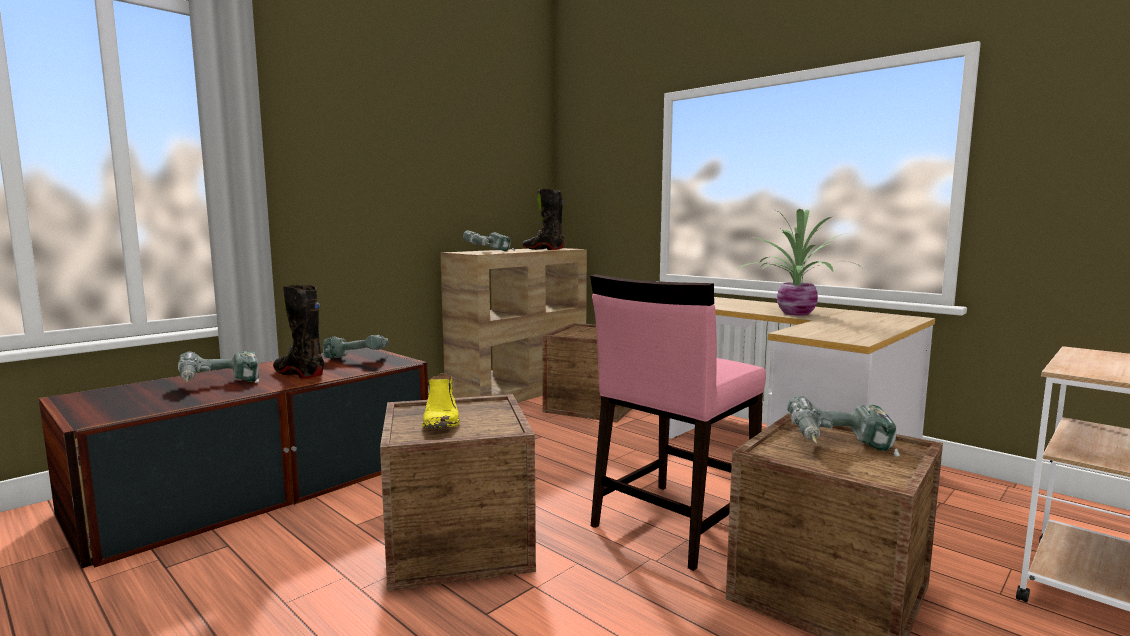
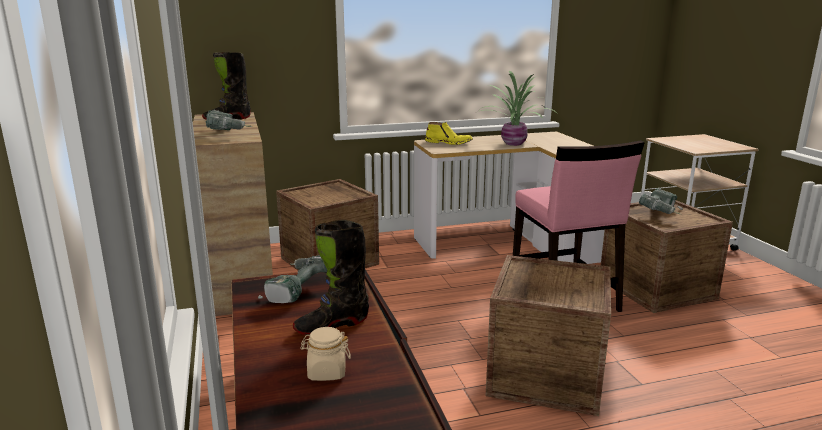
camera: 60 degrees left, 10 degrees up
power drill [178,351,259,383] -> beige jar [300,327,350,381]
yellow boot [422,374,460,428] -> yellow boot moved to [425,122,473,145]

